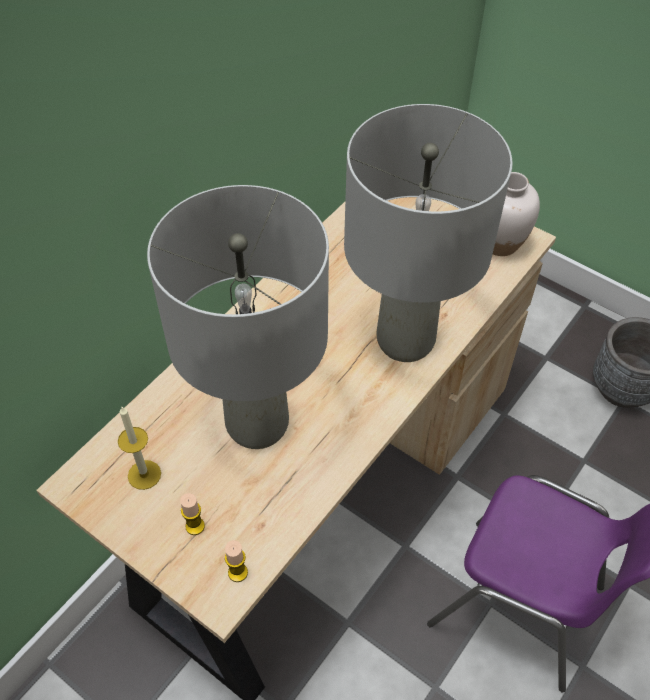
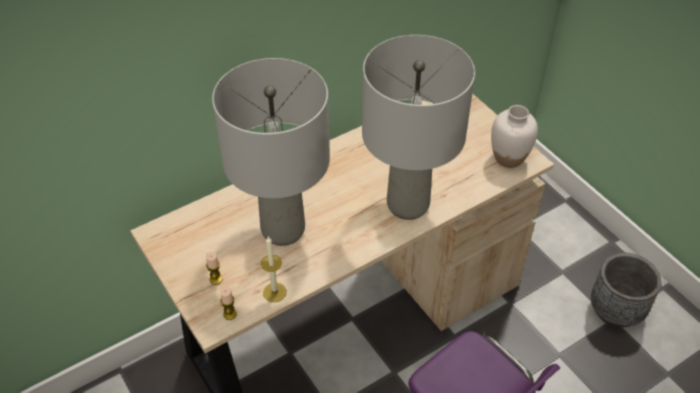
camera: 20 degrees right, 5 degrees down
candle [118,407,161,490] -> candle moved to [261,237,287,302]

